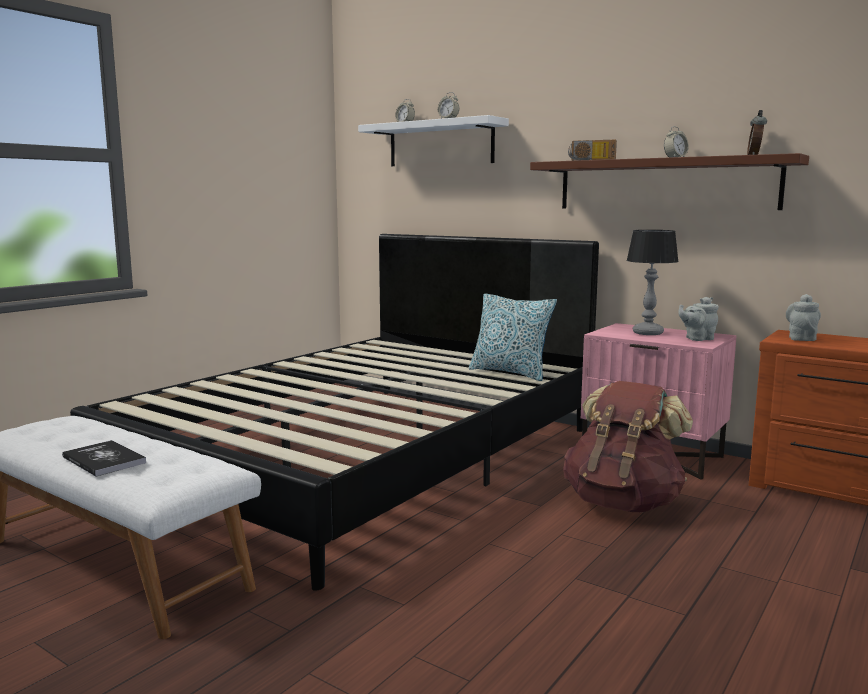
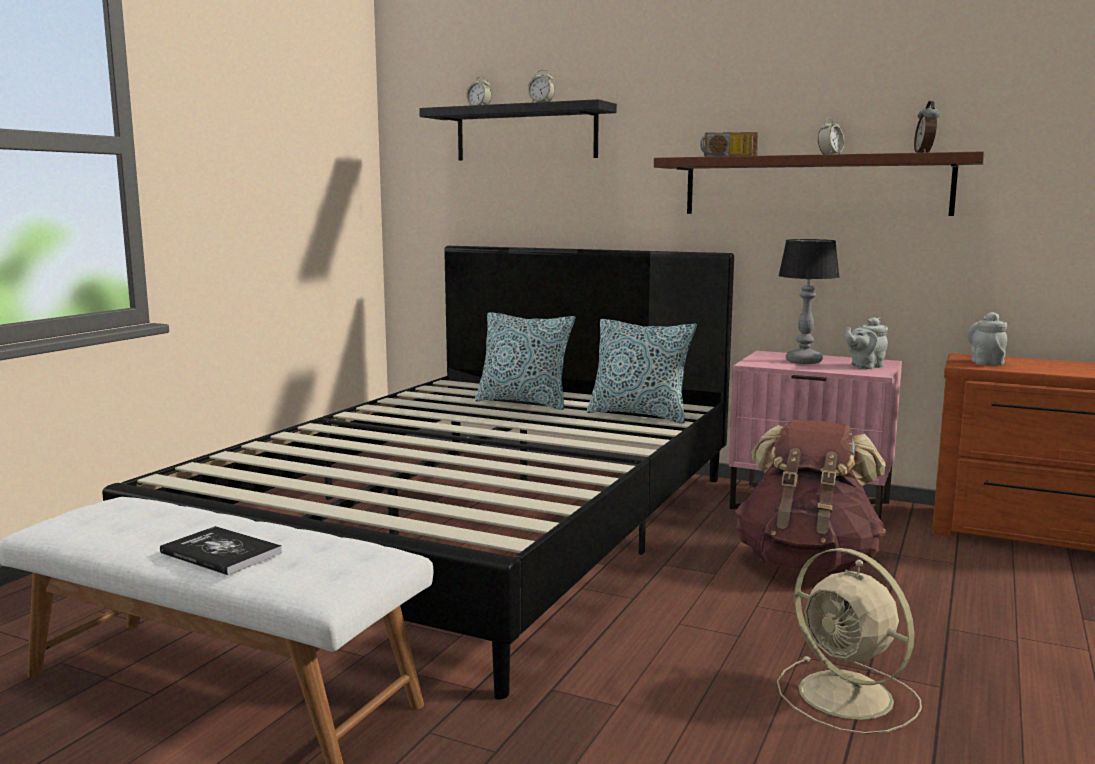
camera: 10 degrees left, 0 degrees up
white shelf [358,115,509,166] -> black shelf [419,99,617,161]
none -> pillow [475,312,575,410]
none -> beige fan [777,548,922,734]

